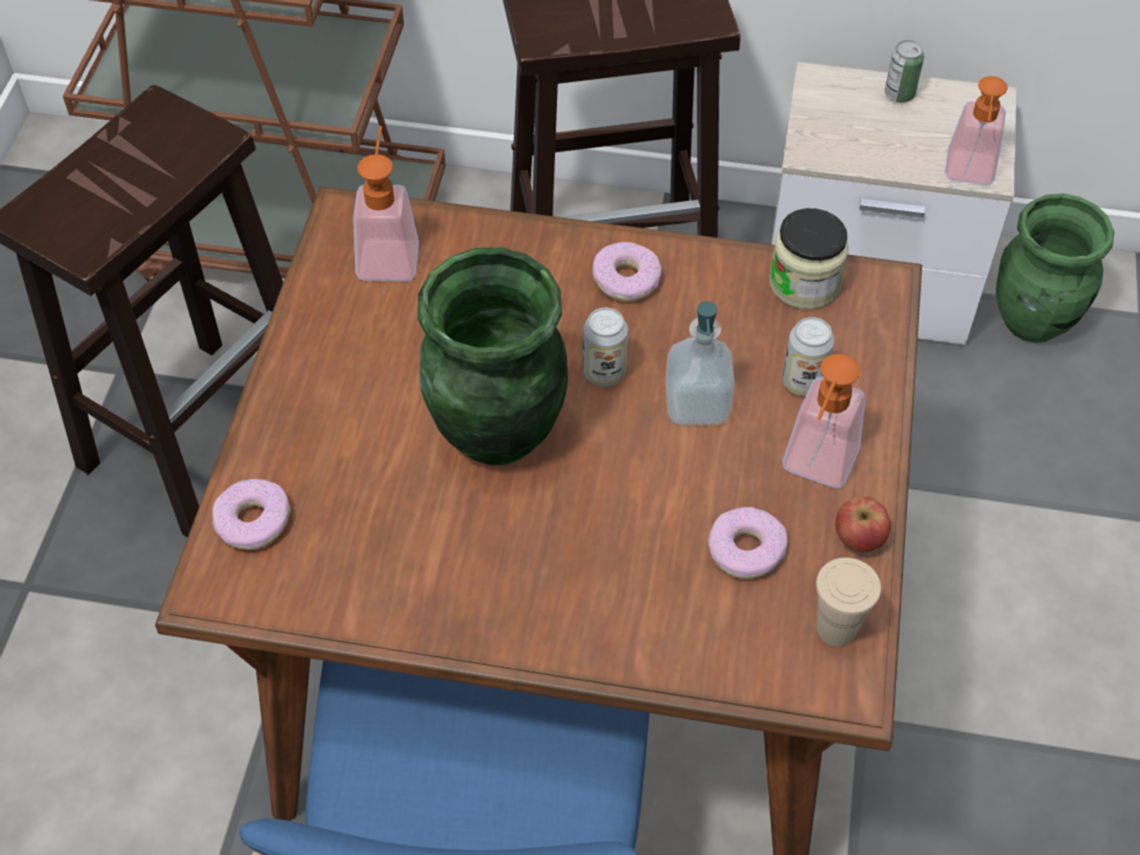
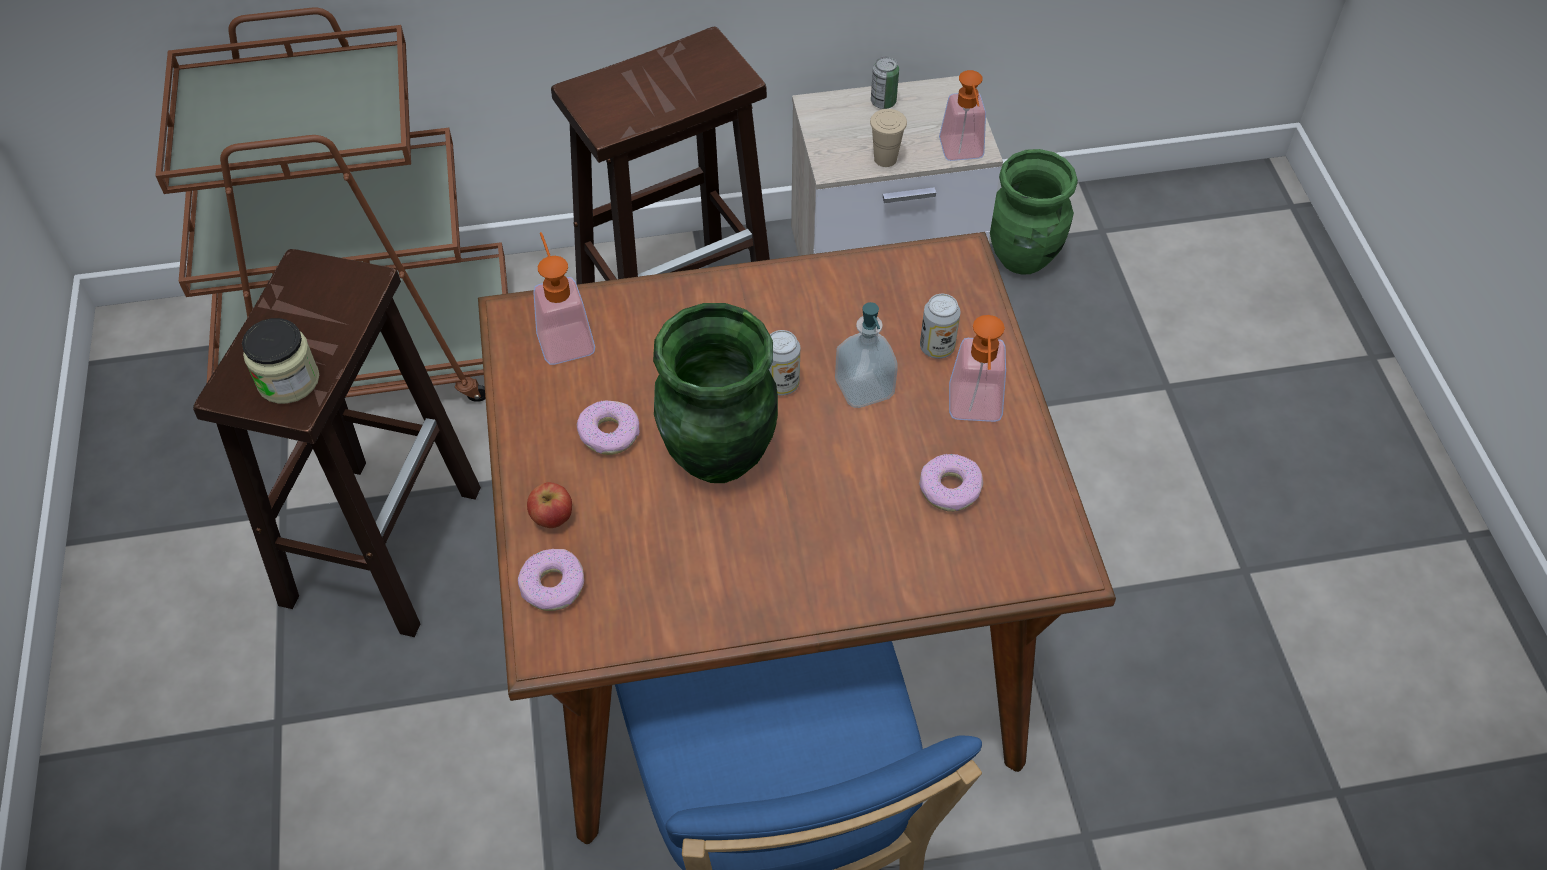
camera: 20 degrees left, 0 degrees up
donut [593,242,662,301] -> donut moved to [577,400,640,455]
jar [769,208,849,309] -> jar moved to [242,318,319,404]
beige cup [816,558,881,646] -> beige cup moved to [870,109,907,167]
apple [836,496,891,552] -> apple moved to [527,482,572,528]

